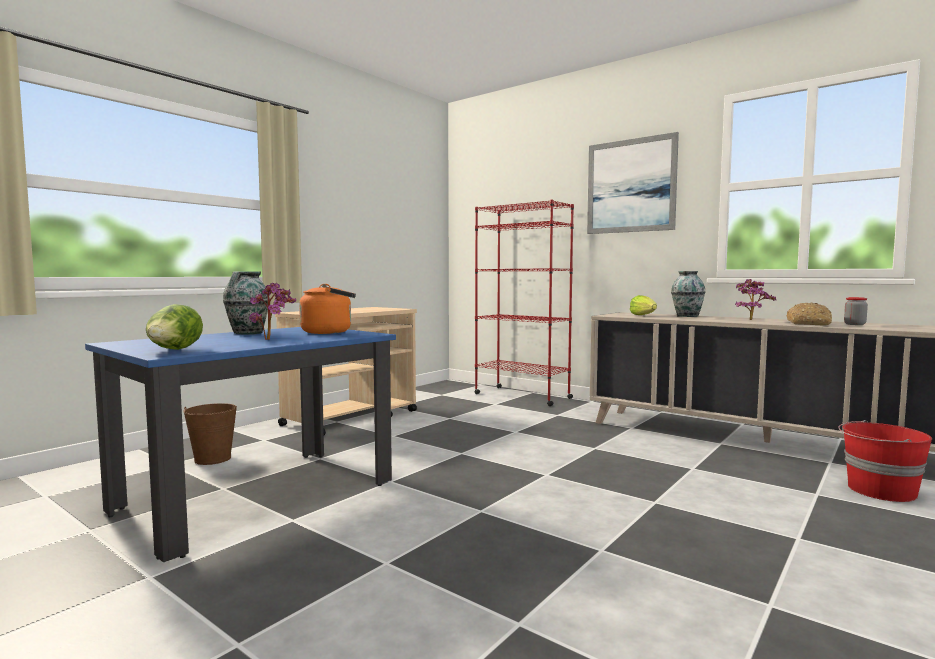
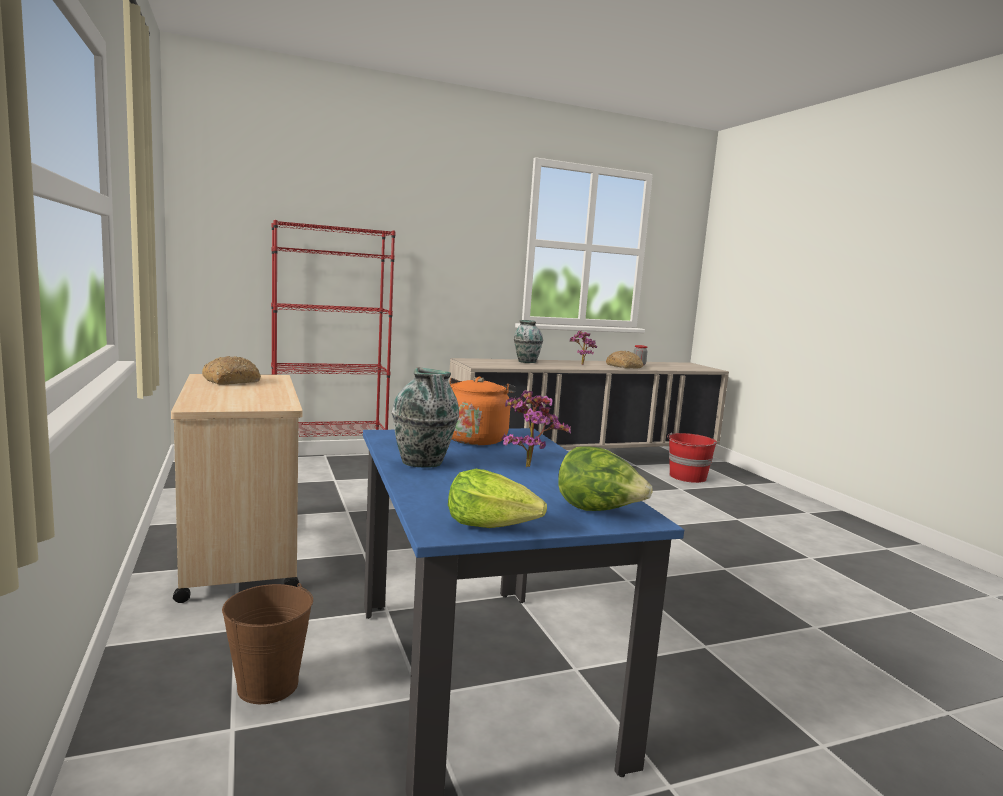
camera: 60 degrees left, 5 degrees up
picture [587,132,679,234] -> none
lettuce [630,295,657,315] -> lettuce moved to [448,469,547,528]
none -> bread [202,356,261,385]

